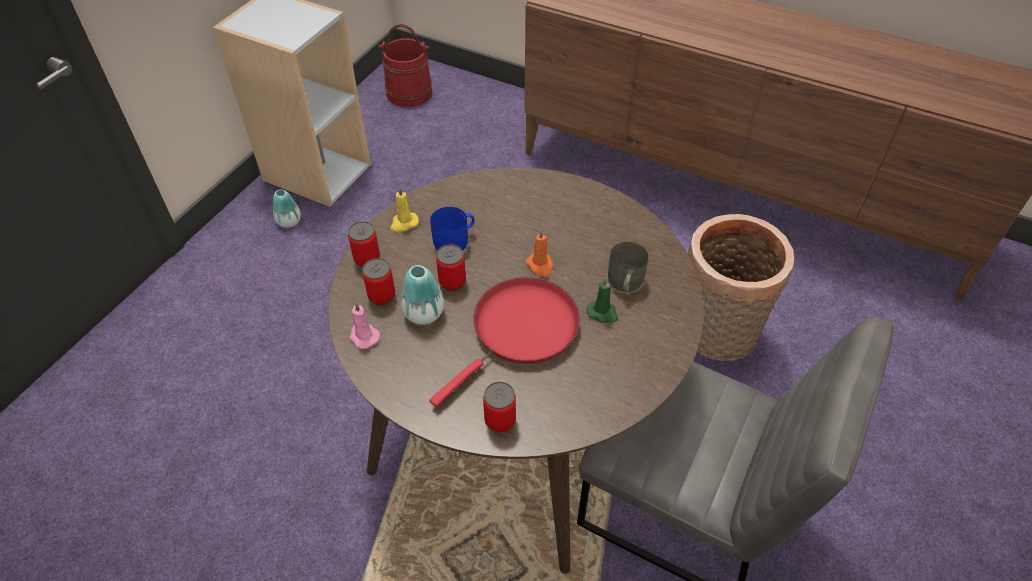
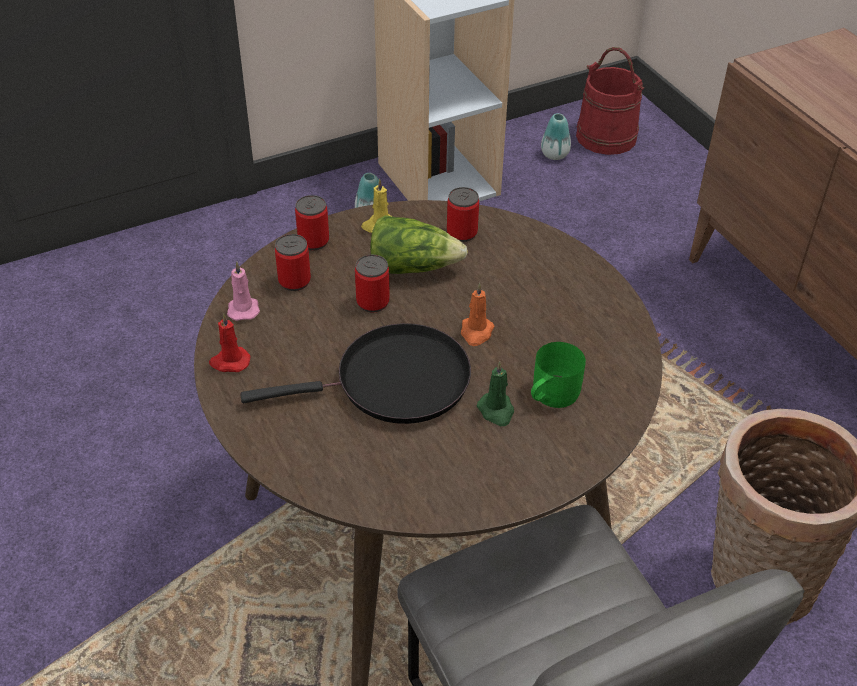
camera: 35 degrees right, 5 degrees down
vase [401,265,444,325] -> vase moved to [541,113,571,160]
red frying pan [429,277,580,407] -> black frying pan [240,323,471,424]
blue mug [430,207,475,251] -> lettuce [370,215,468,274]
can [483,382,516,432] -> can moved to [447,187,479,242]
grey mug [608,242,648,292] -> green mug [531,342,586,408]
none -> red candle [209,313,250,372]

